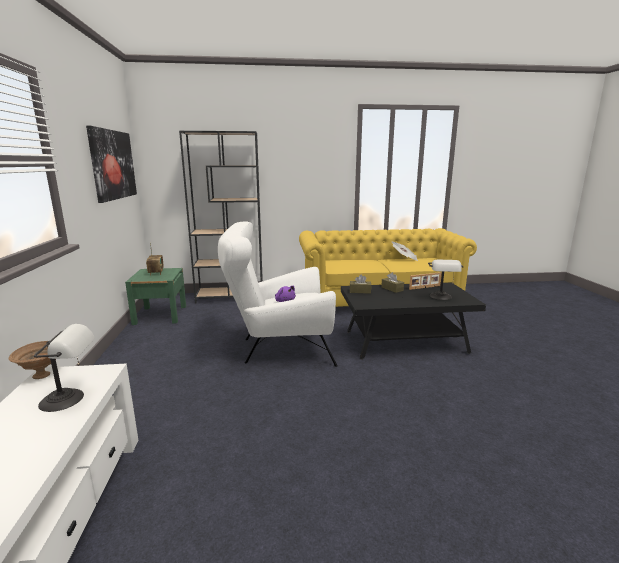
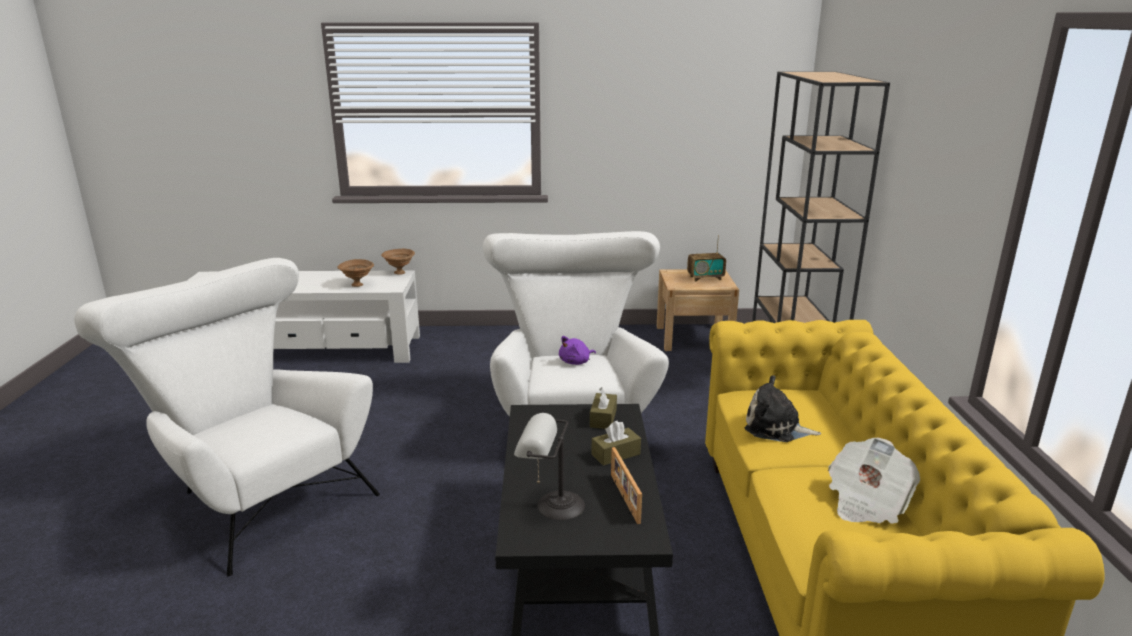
camera: 95 degrees right, 5 degrees up
table lamp [34,324,95,412] -> brown bowl [337,259,374,287]
picture [86,126,137,203] -> none
green nightstand [125,268,186,325] -> beige nightstand [657,269,739,351]
none -> white armchair [74,258,380,576]
none -> plush toy [745,375,821,442]

